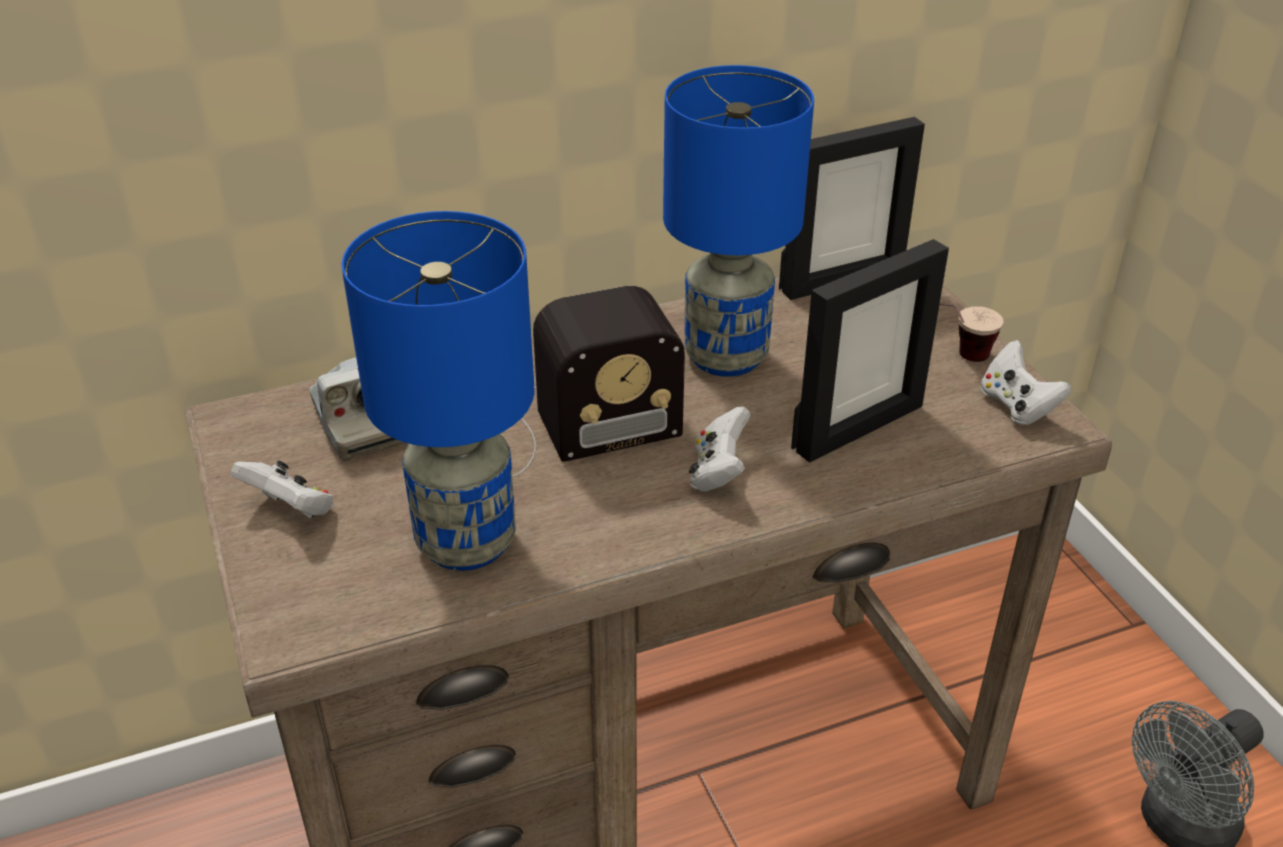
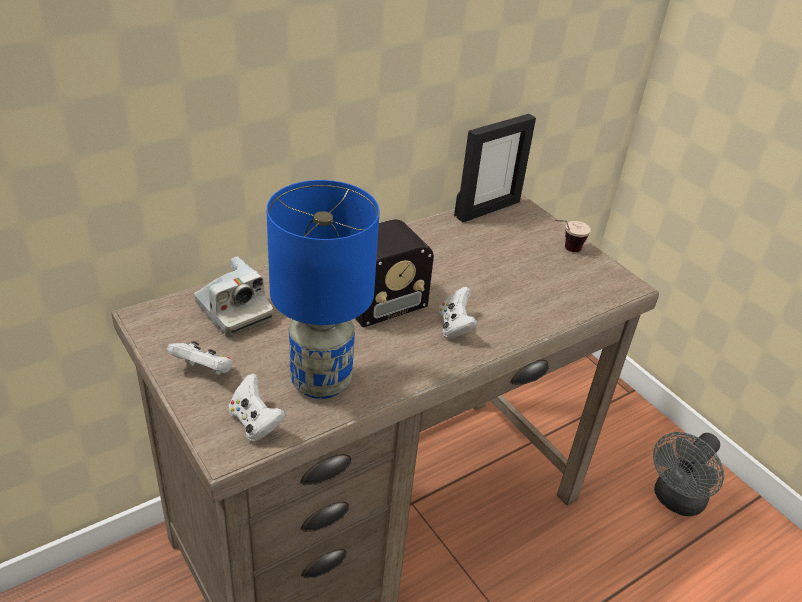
camera: 15 degrees left, 0 degrees up
blue table lamp [663,65,814,377] -> none
picture frame [791,239,949,463] -> none
white game controller [981,340,1071,425] -> white game controller moved to [229,374,286,441]

